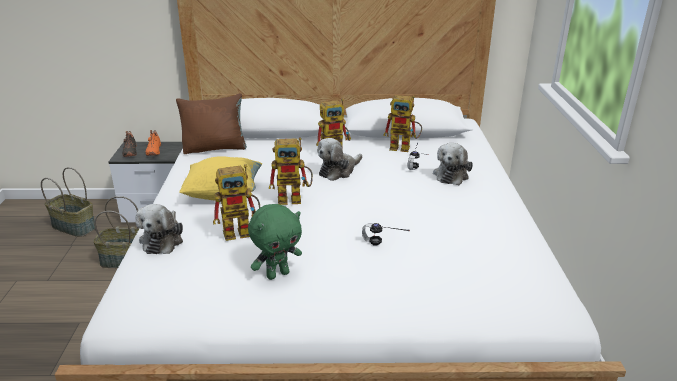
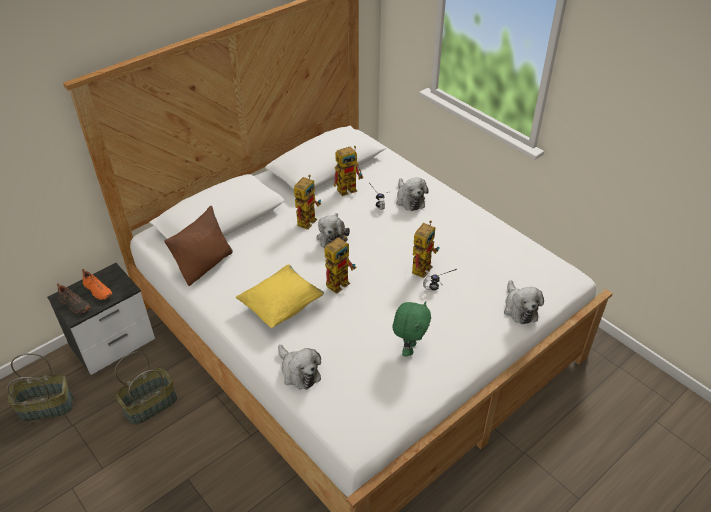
camera: 40 degrees left, 15 degrees up
toy robot [213,164,260,241] -> toy robot moved to [412,220,440,278]
none -> plush toy [504,280,544,324]

